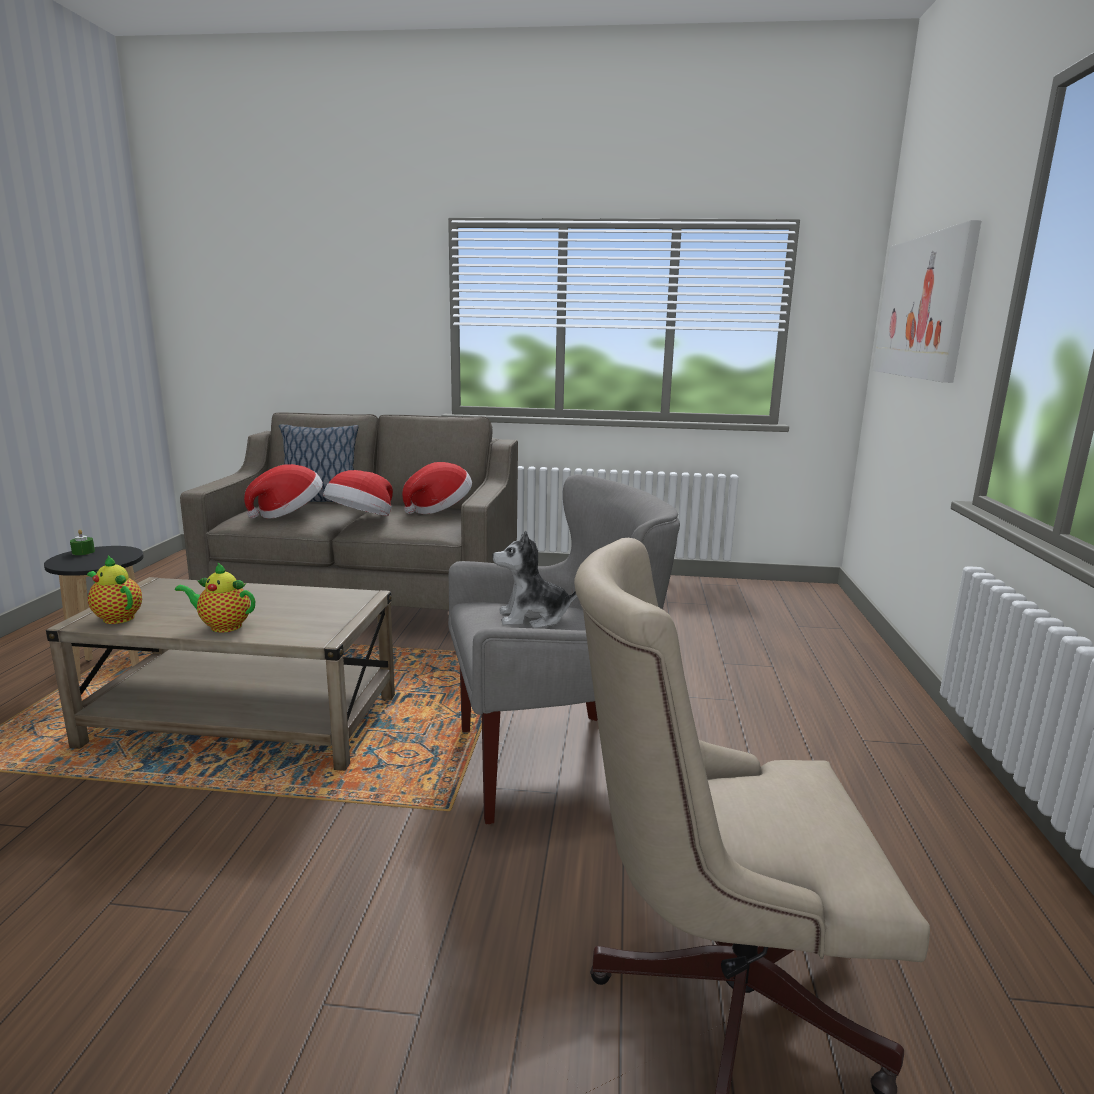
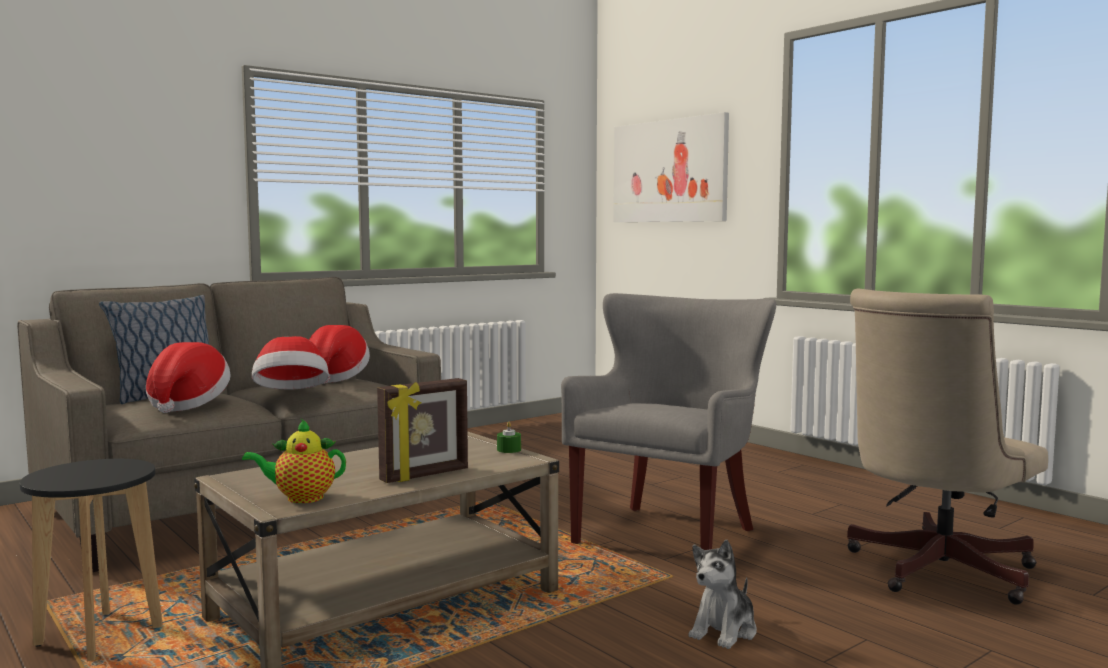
camera: 45 degrees left, 10 degrees down
green candle [70,529,95,555] -> green candle moved to [497,422,521,453]
teapot [175,563,255,632] -> picture frame [377,378,468,483]
plush toy [492,531,577,629] -> plush toy moved to [689,540,757,649]

